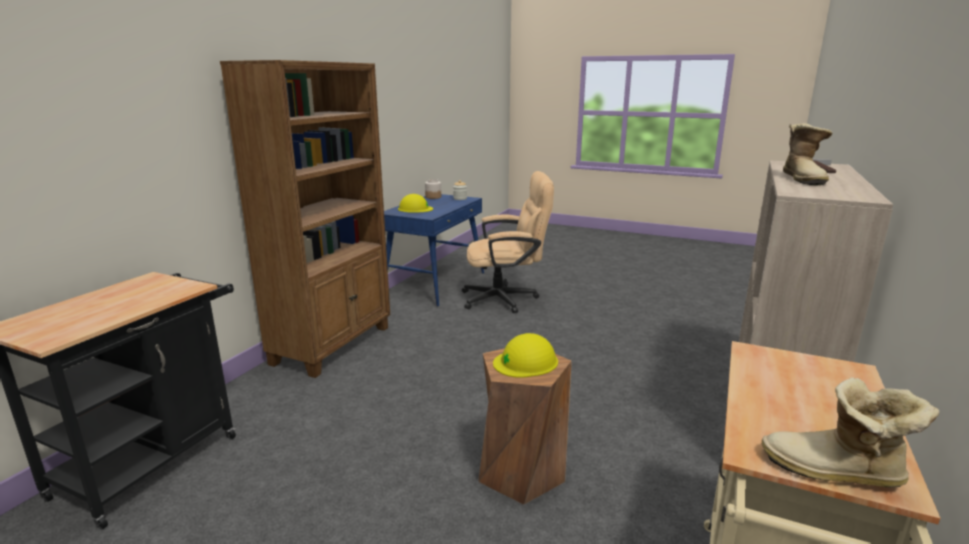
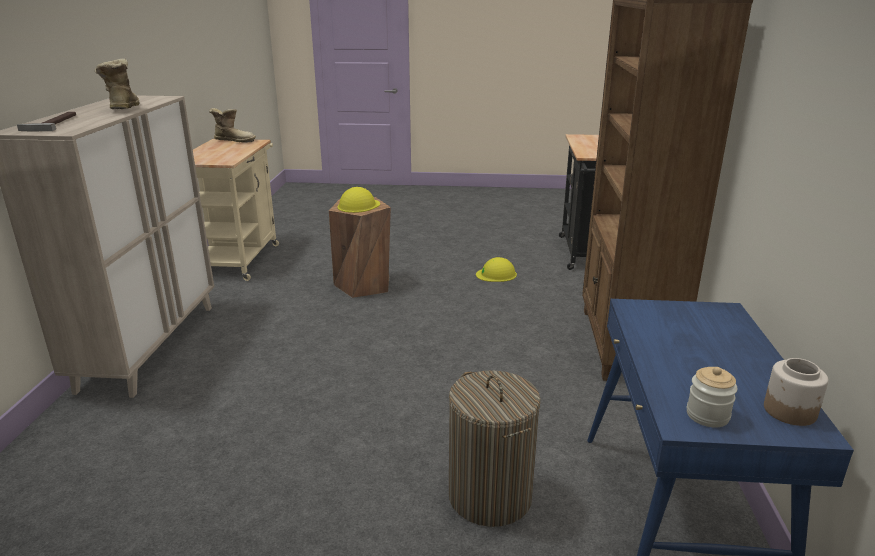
camera: 160 degrees right, 5 degrees up
yellow hard hat [398,194,433,212] -> yellow hard hat moved to [476,257,517,282]
beige office chair [462,171,554,313] -> laundry basket [449,370,541,527]

